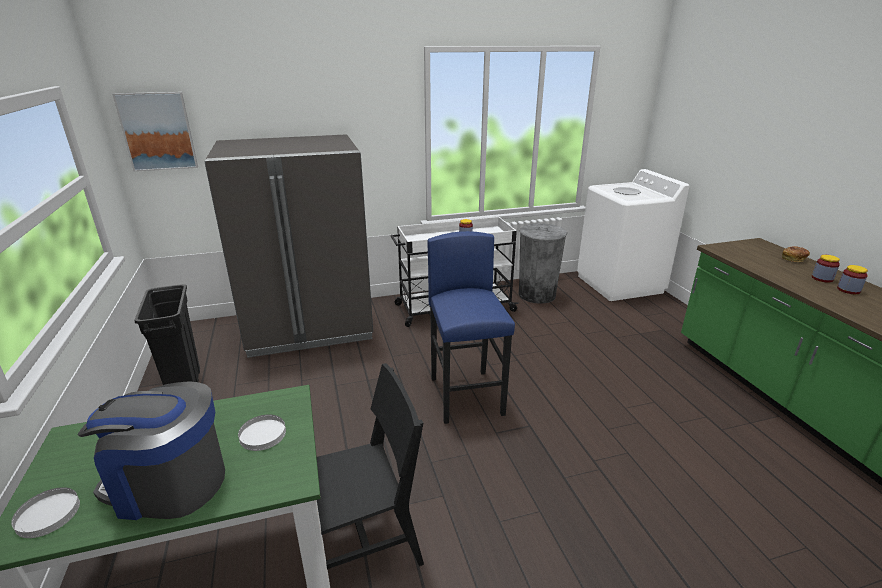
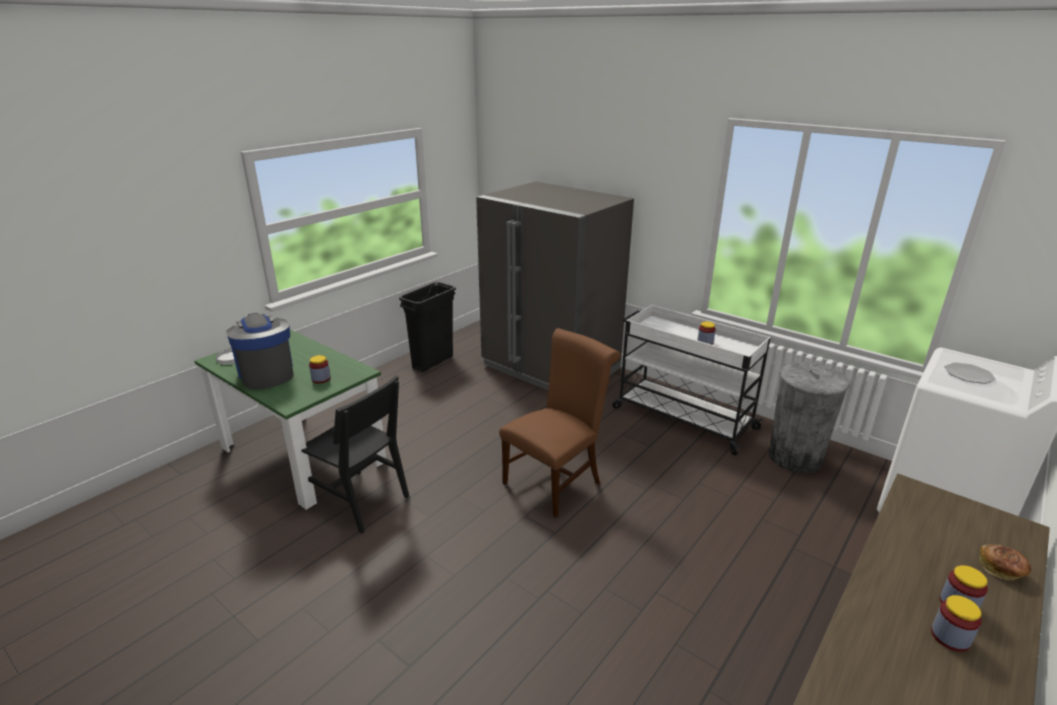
camera: 55 degrees right, 0 degrees up
picture [112,92,198,172] -> none
white plate [238,415,286,451] -> jar [309,355,331,384]
blue stool [428,231,515,424] -> brown chair [499,328,620,518]

